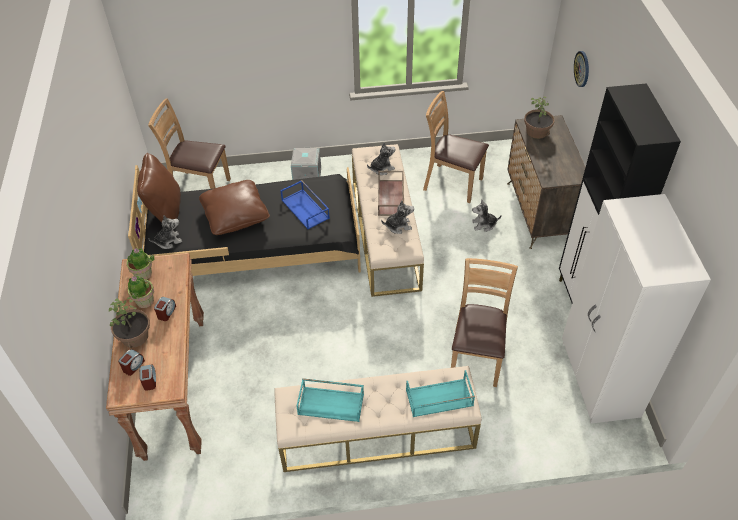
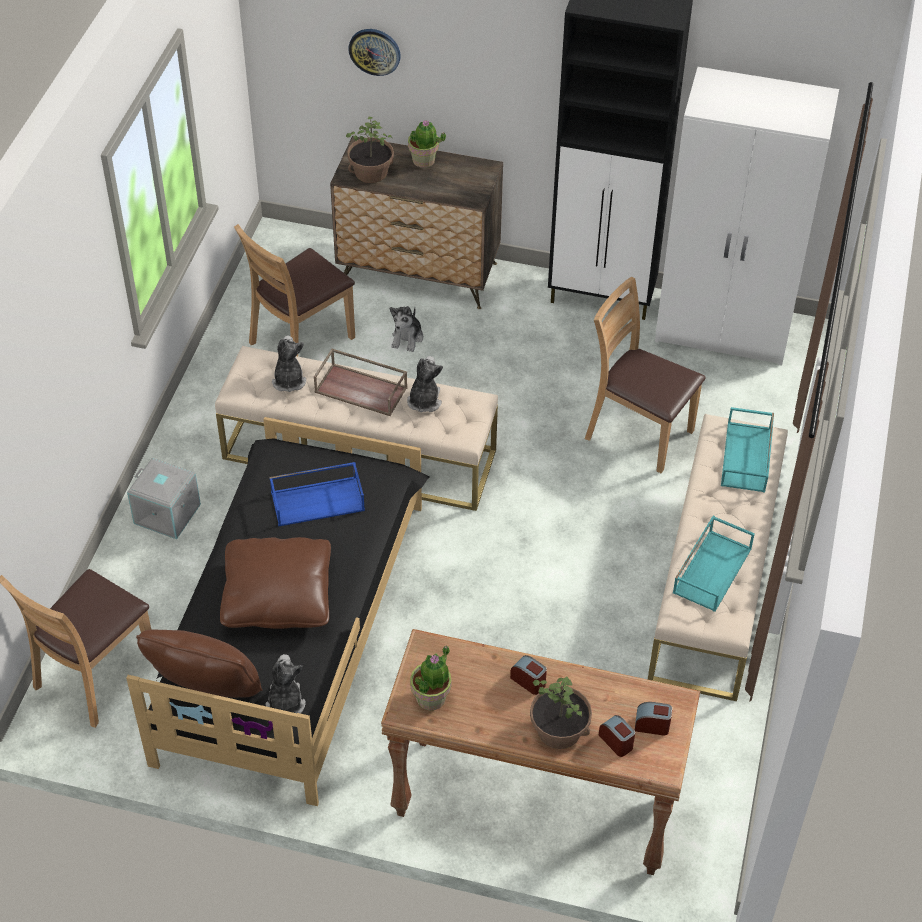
camera: 70 degrees left, 0 degrees up
potted plant [128,276,154,308] -> potted plant moved to [408,120,446,168]

